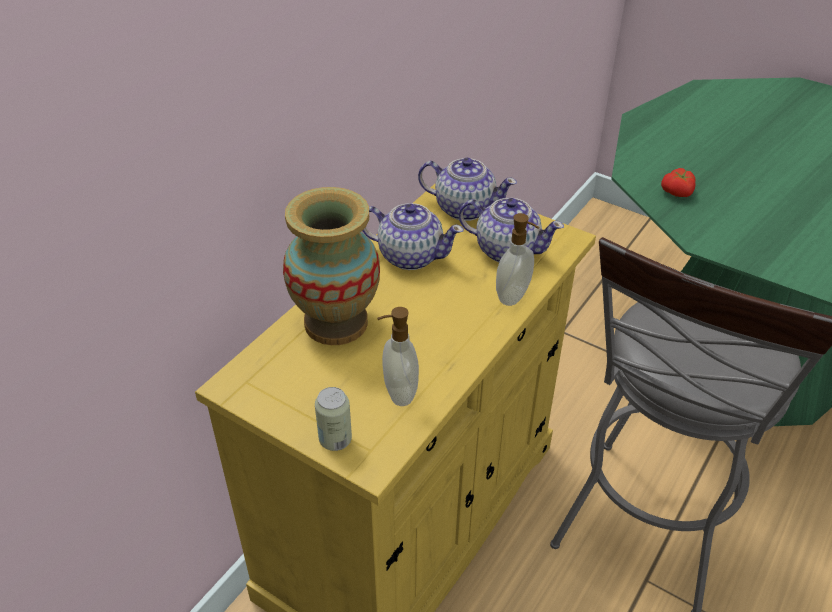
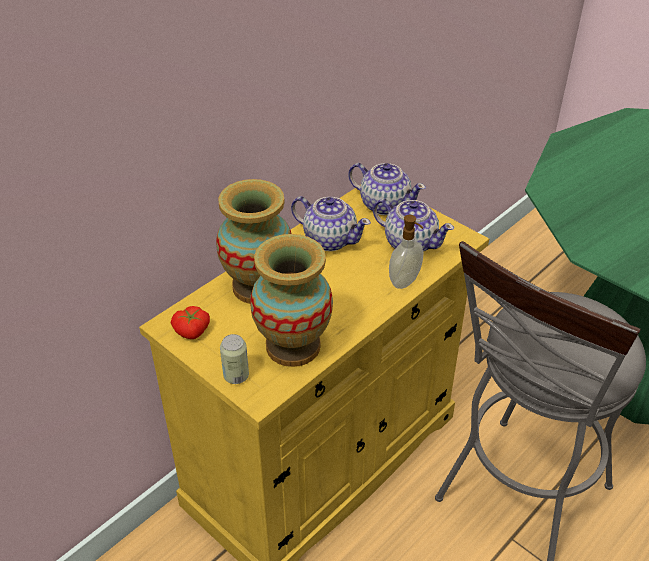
camera: 10 degrees right, 0 degrees up
soap dispenser [377,307,419,406] -> vase [250,234,333,367]
tomato [661,168,696,197] -> tomato moved to [171,306,210,339]

